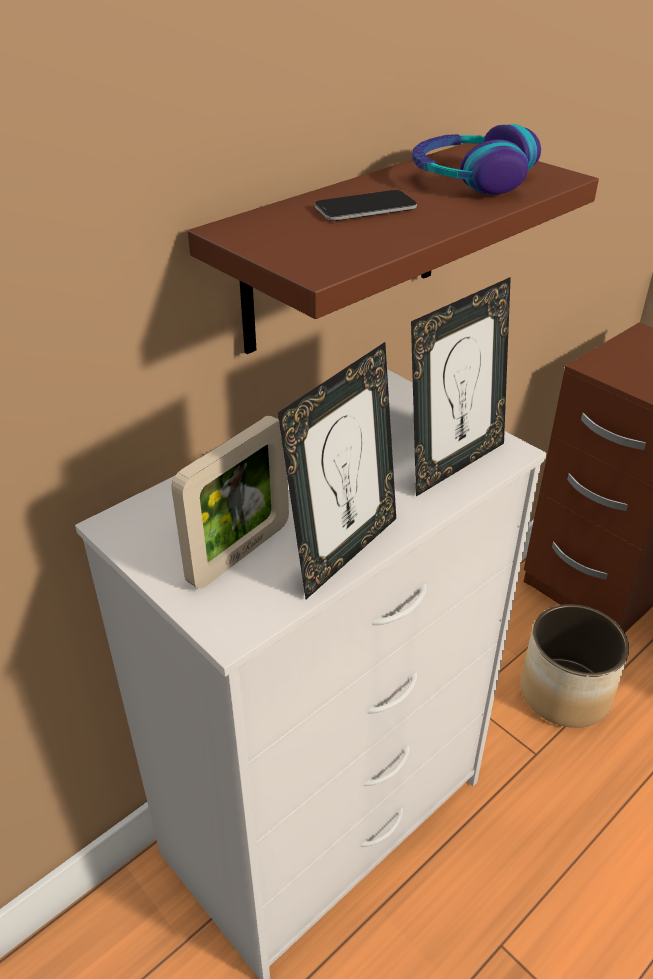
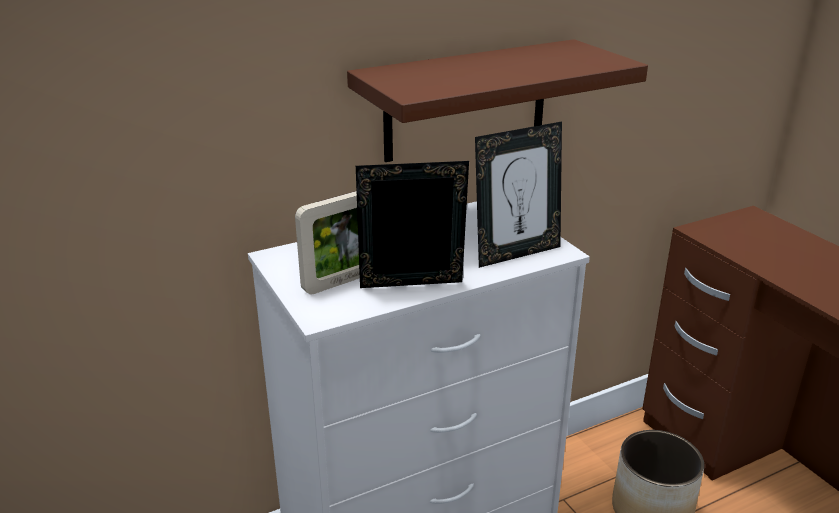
camera: 15 degrees right, 10 degrees down
picture frame [278,342,396,599] -> picture frame turned 150 degrees counterclockwise [356,161,469,288]
phone [314,190,417,221] -> none
headphones [412,124,541,195] -> none

